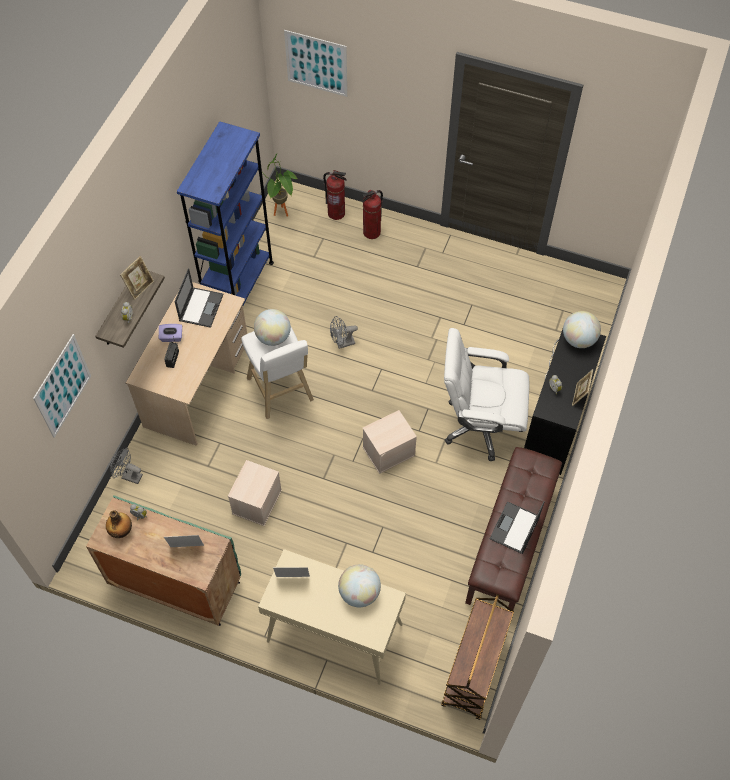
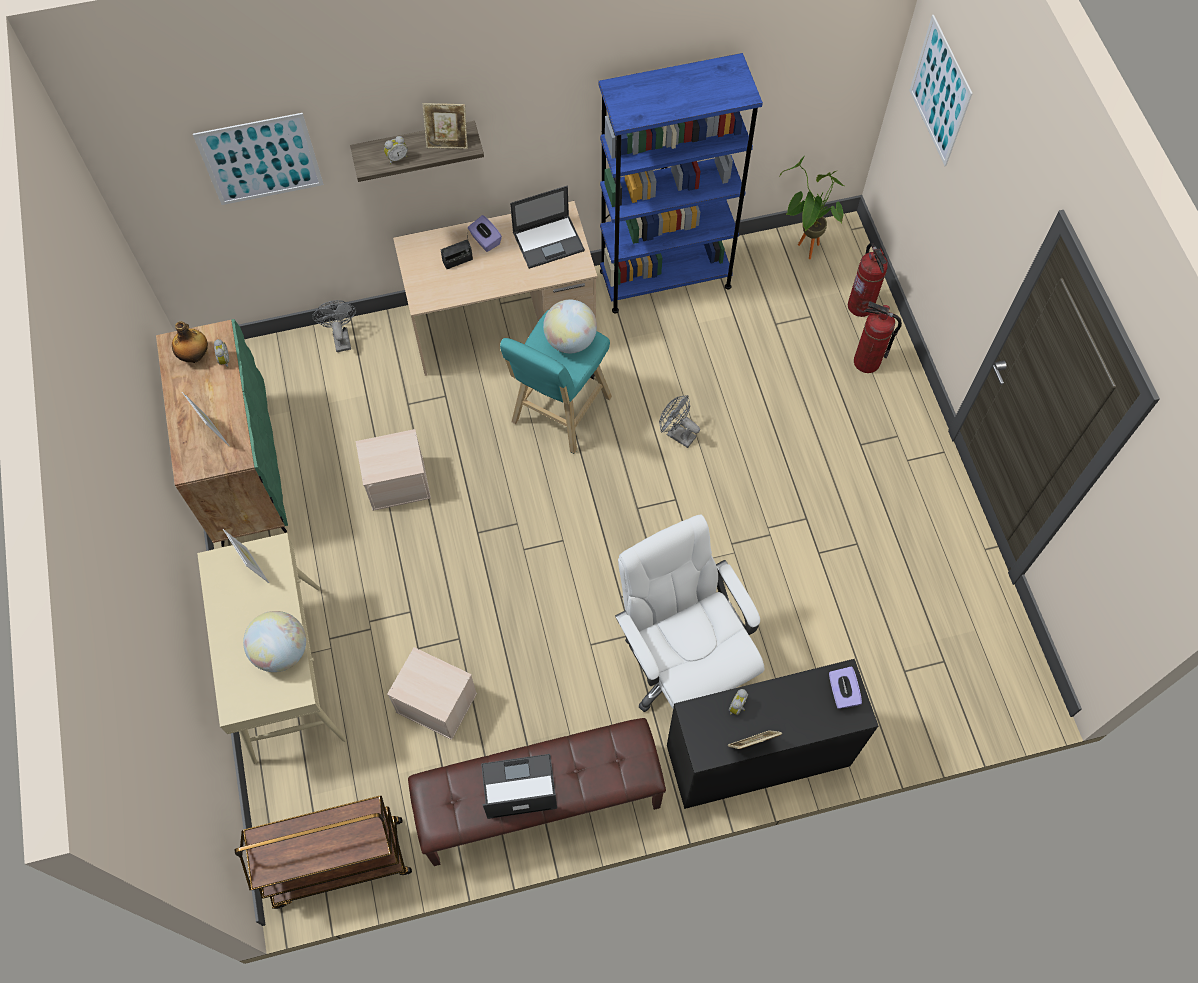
camera: 55 degrees right, 5 degrees up
white stool [241,327,314,419] -> turquoise stool [500,310,612,454]
beige storage box [362,410,417,474] -> beige storage box moved to [387,647,477,740]
globe [563,311,601,348] -> purple tissue box [829,666,862,709]

